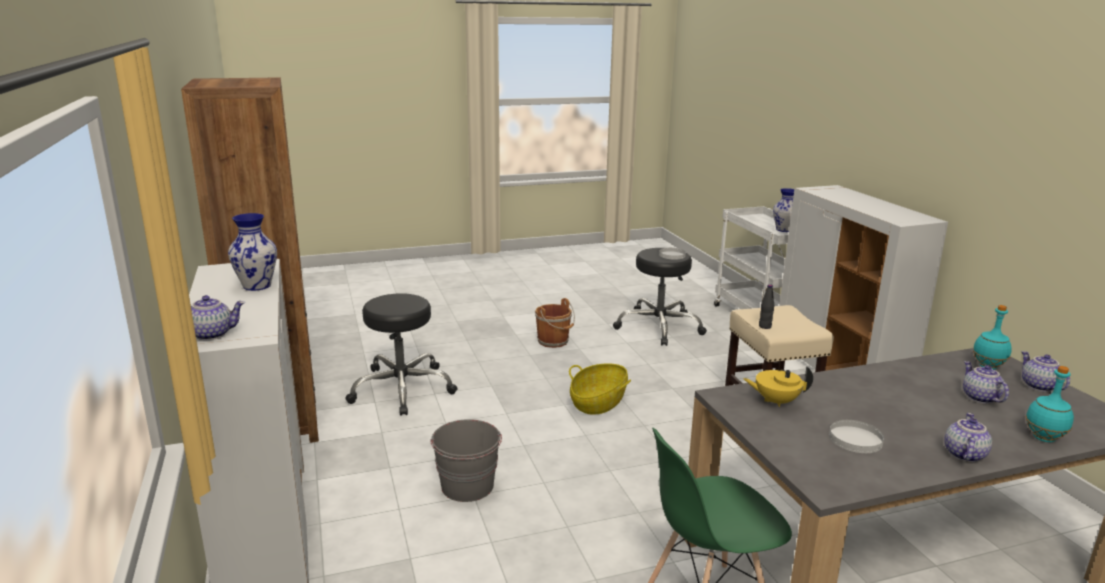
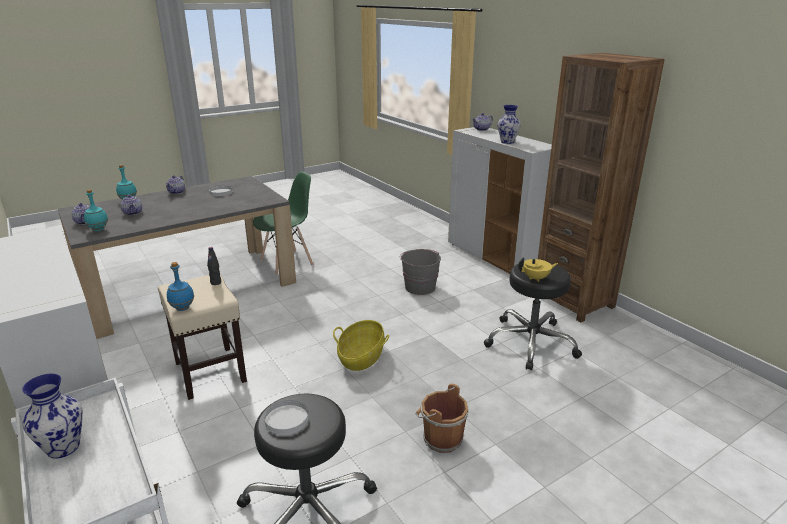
camera: 165 degrees right, 5 degrees up
yellow teapot [743,366,813,407] -> yellow teapot moved to [518,257,558,282]
none -> blue bottle [167,262,194,311]

